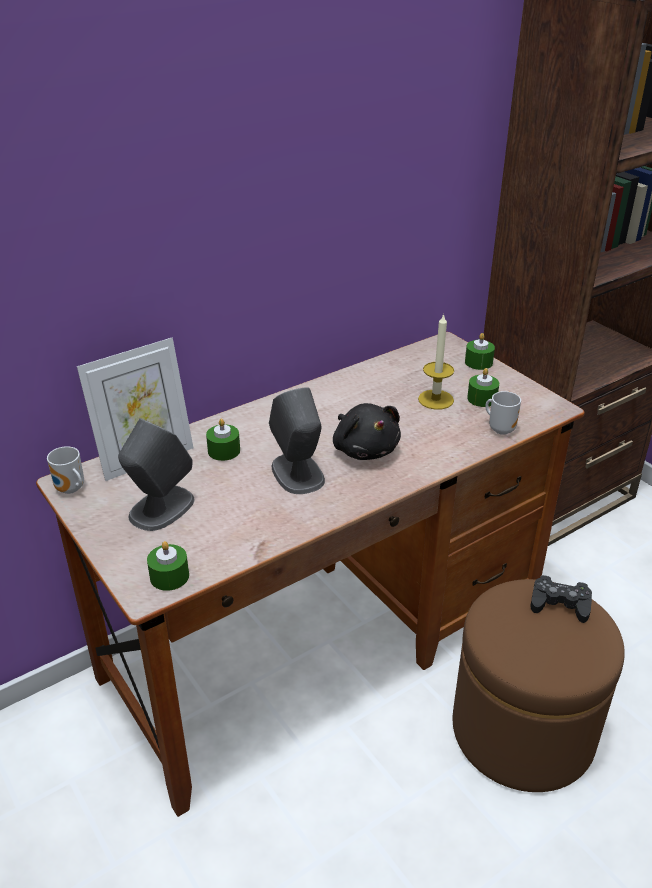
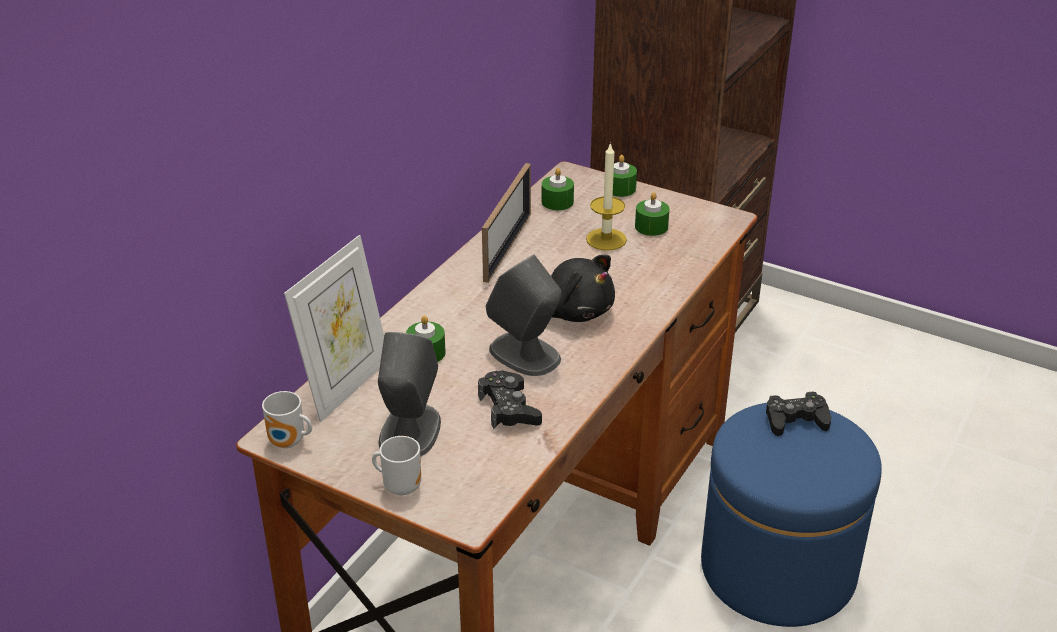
camera: 25 degrees left, 0 degrees up
green candle [147,541,189,591] -> green candle moved to [542,168,574,210]
brown ottoman [453,579,625,792] -> blue ottoman [701,403,882,627]
mug [485,391,521,435] -> mug moved to [372,436,421,495]
none -> black game controller [478,370,542,429]
none -> picture frame [482,163,531,283]

